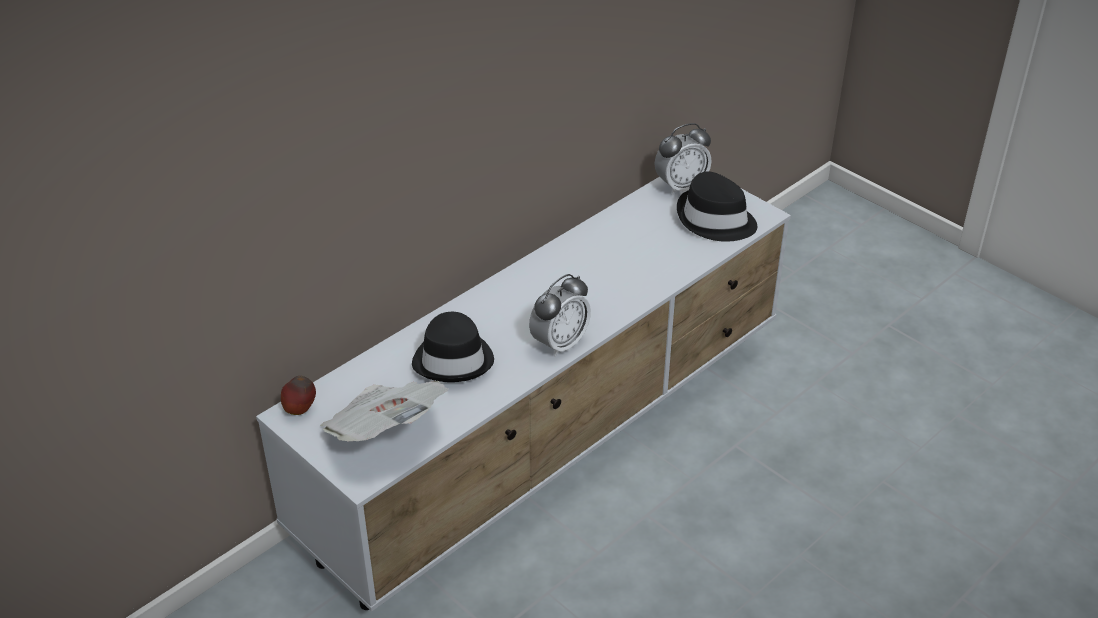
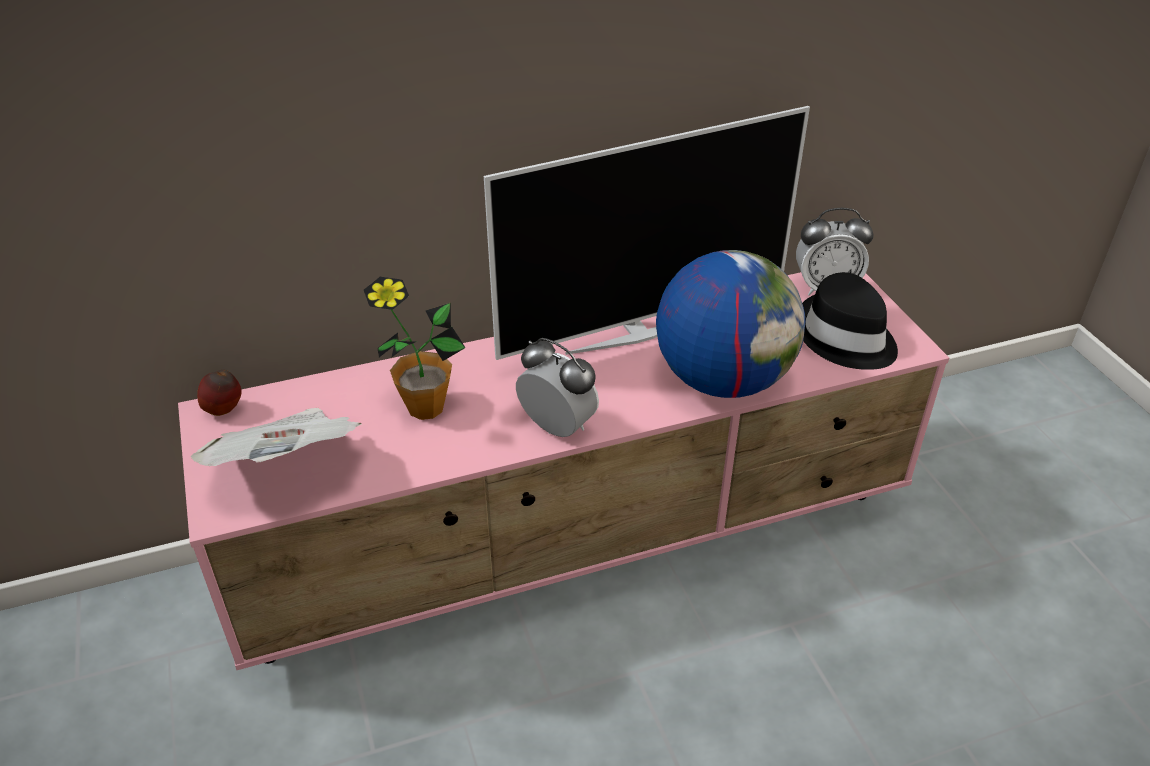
camera: 25 degrees right, 0 degrees up
white tv stand [256,171,791,612] -> pink tv stand [178,272,949,670]
black hat [412,312,494,382] -> potted plant [364,277,466,420]
alarm clock [529,274,591,357] -> alarm clock turned 120 degrees counterclockwise [516,338,599,437]
none -> television [484,106,810,360]
none -> globe [656,250,805,398]

